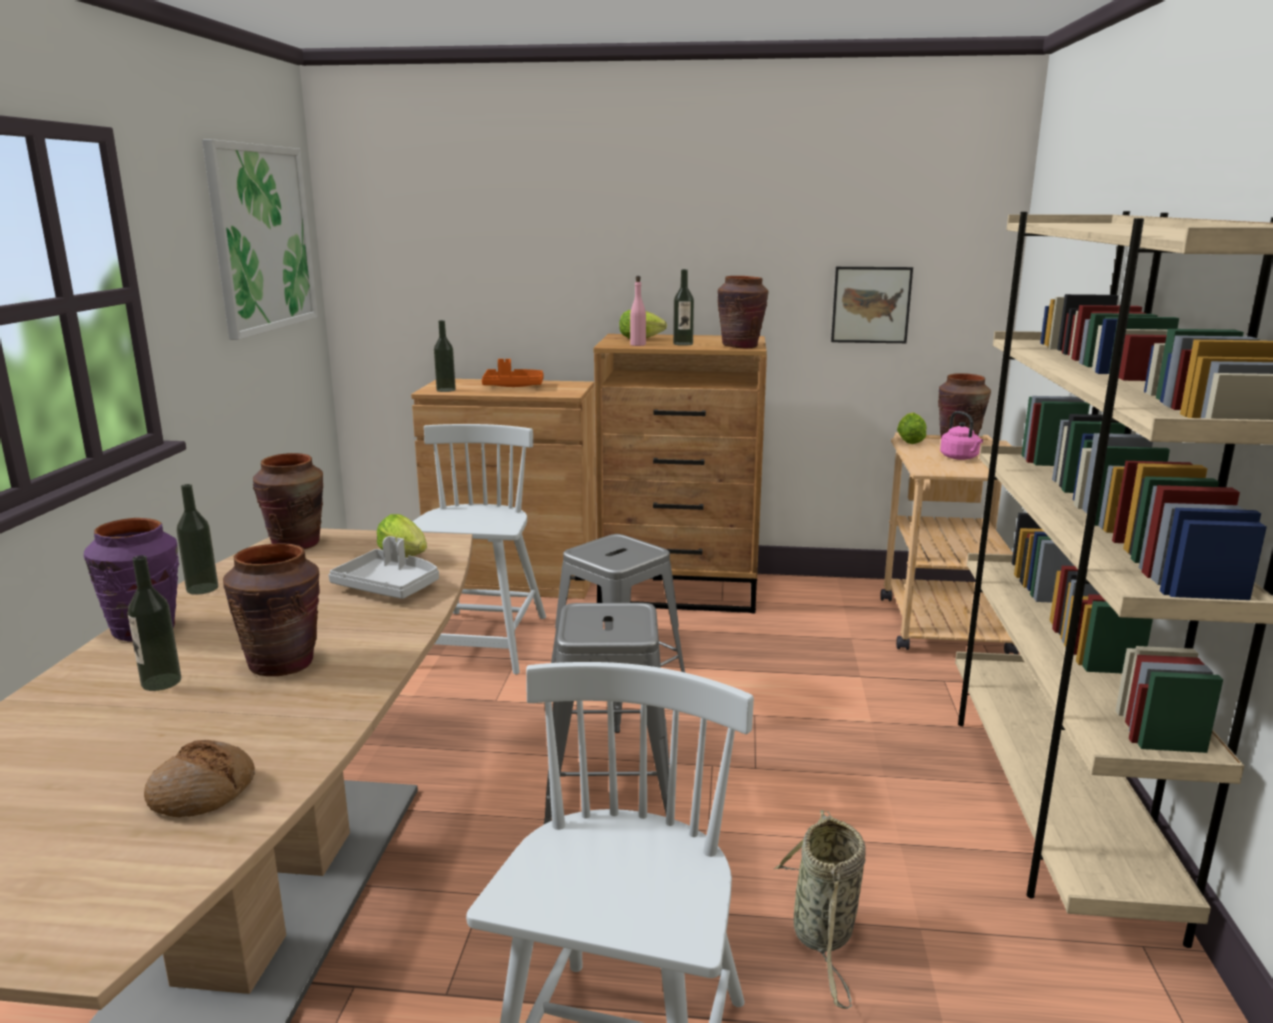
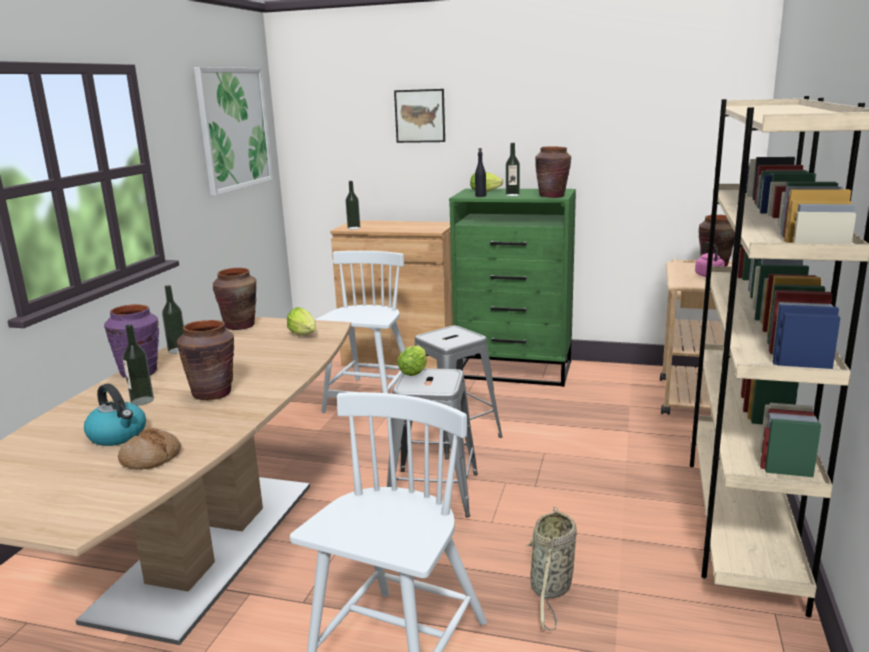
camera: 10 degrees right, 0 degrees up
grey tray [328,536,439,599] -> none
orange tray [482,359,544,387] -> none
brown dresser [594,334,767,613] -> green dresser [449,188,576,387]
pink bottle [630,276,646,346] -> black bottle [475,148,486,197]
picture [831,267,913,343] -> picture moved to [394,89,445,143]
lettuce [897,412,927,444] -> lettuce moved to [397,345,427,376]
none -> kettle [84,384,146,446]

